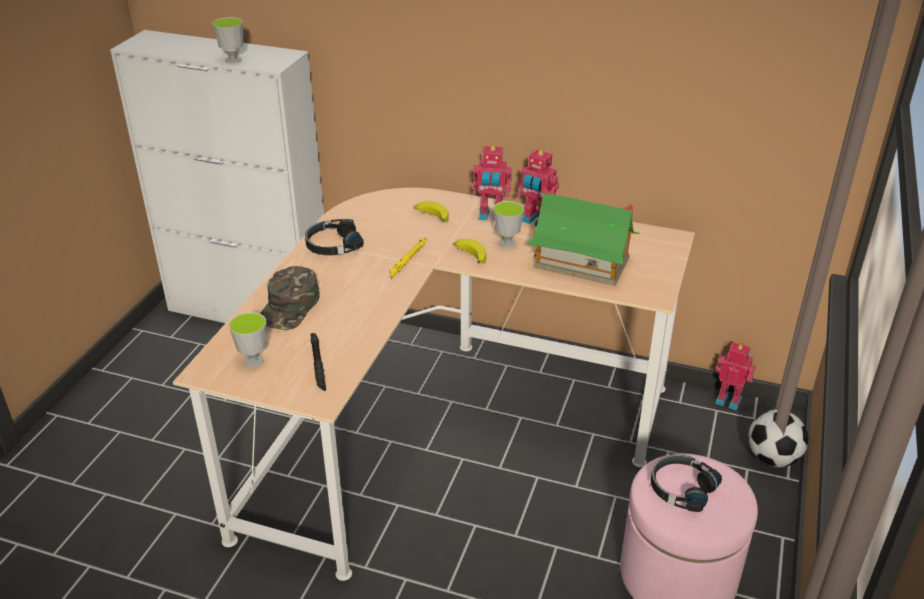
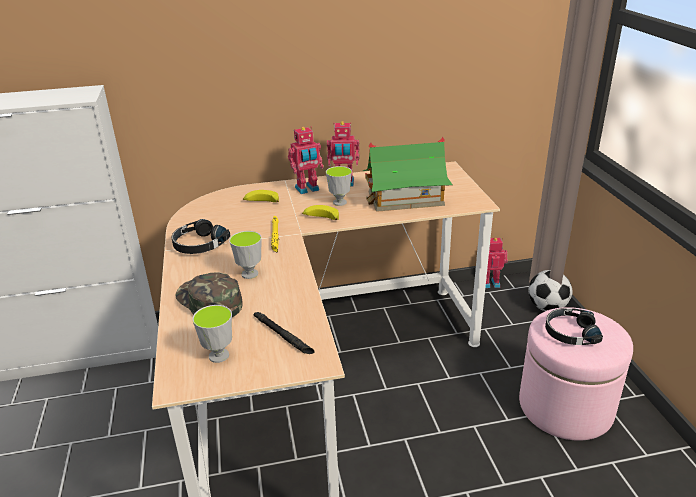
camera: 30 degrees left, 5 degrees down
cup [213,17,243,64] -> cup moved to [229,231,262,279]
green cap [260,266,320,330] -> green cap turned 150 degrees clockwise [175,272,243,317]

